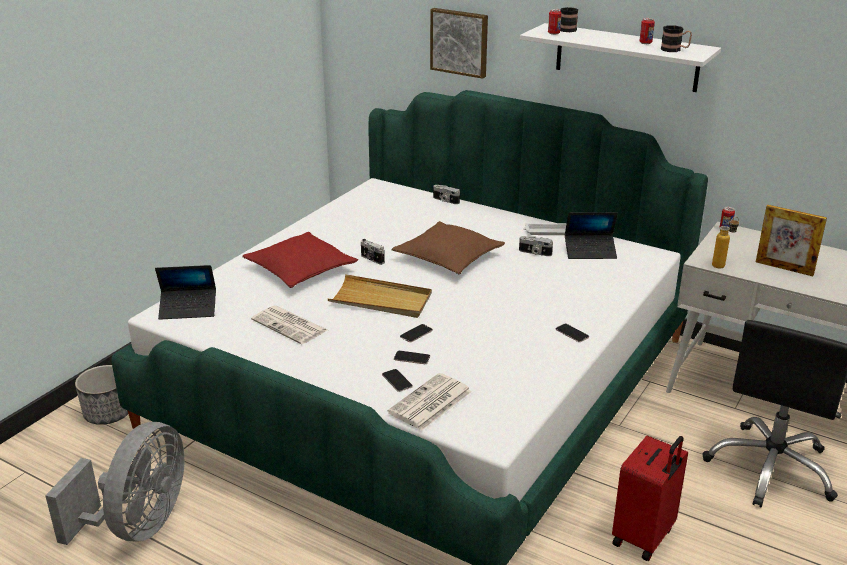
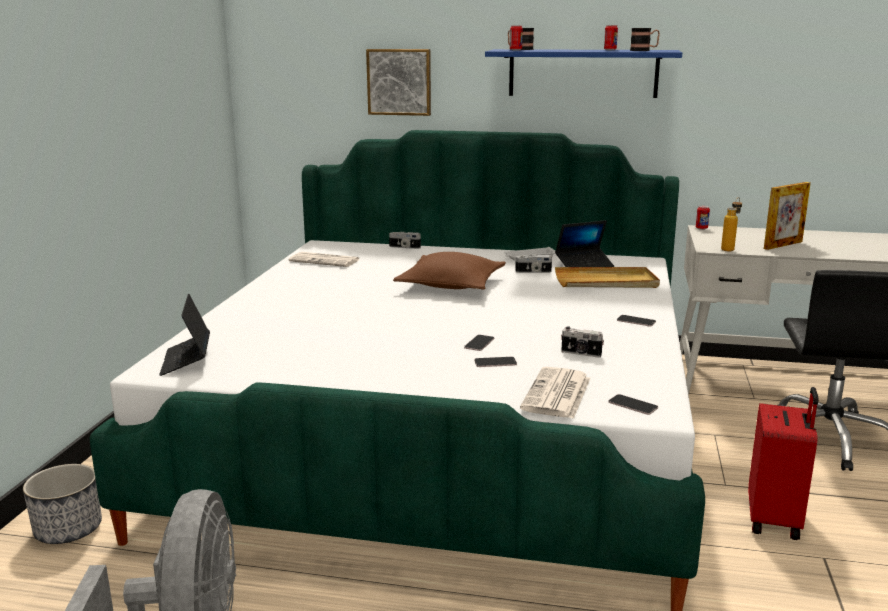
camera: 20 degrees left, 10 degrees down
laptop [155,265,216,320] -> laptop turned 105 degrees clockwise [159,294,210,376]
red pillow [242,232,358,288] -> none
newspaper [251,305,327,344] -> newspaper moved to [289,252,361,267]
beige tray [328,274,432,318] -> beige tray moved to [555,267,660,288]
camera [361,239,385,265] -> camera moved to [561,326,604,358]
phone [382,369,413,392] -> phone moved to [609,394,658,415]
white shelf [520,23,721,92] -> blue shelf [485,49,682,98]
picture frame [756,205,827,276] -> picture frame turned 45 degrees counterclockwise [764,182,811,250]

